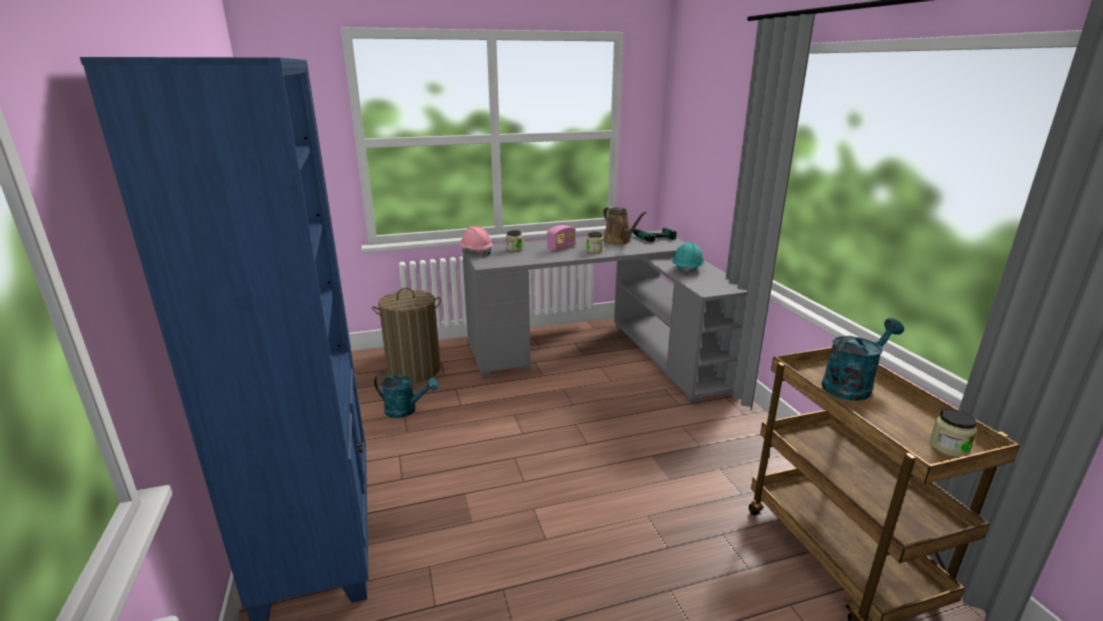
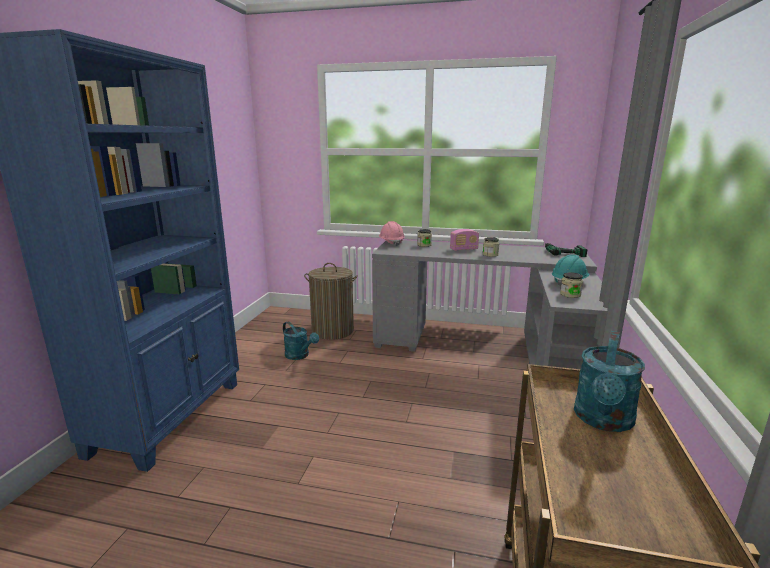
camera: 30 degrees right, 5 degrees down
brown watering can [603,207,646,244] -> none
turquoise watering can [822,318,904,401] -> turquoise watering can turned 120 degrees clockwise [574,331,645,432]
jar [930,409,977,457] -> jar moved to [560,272,583,298]

